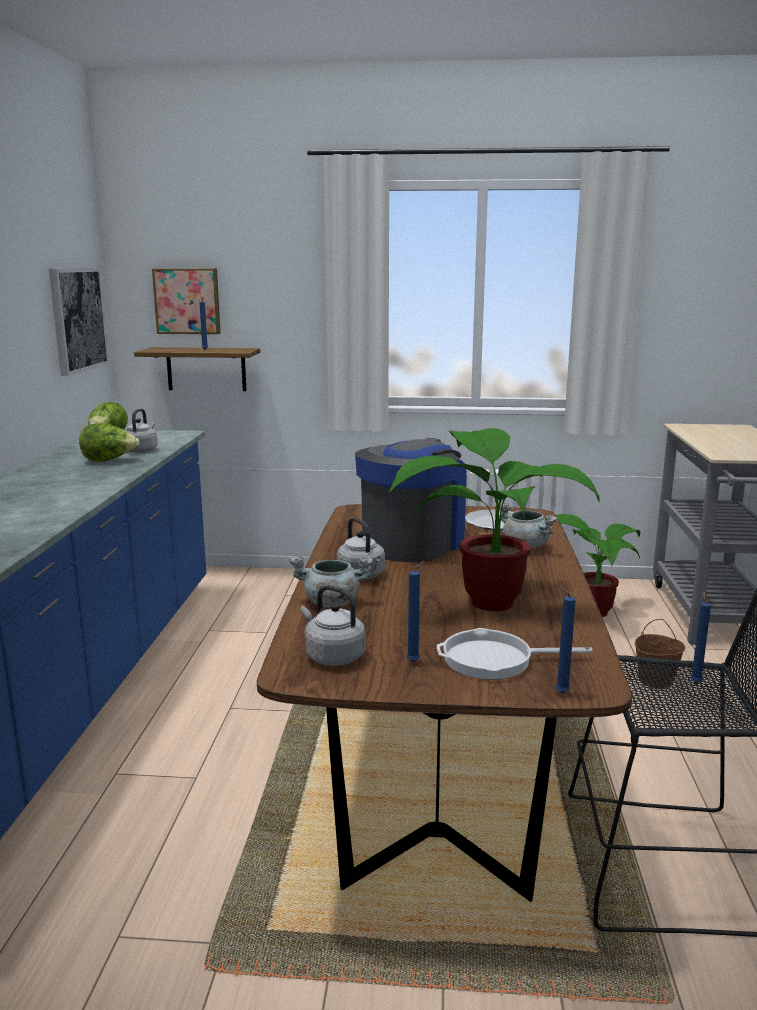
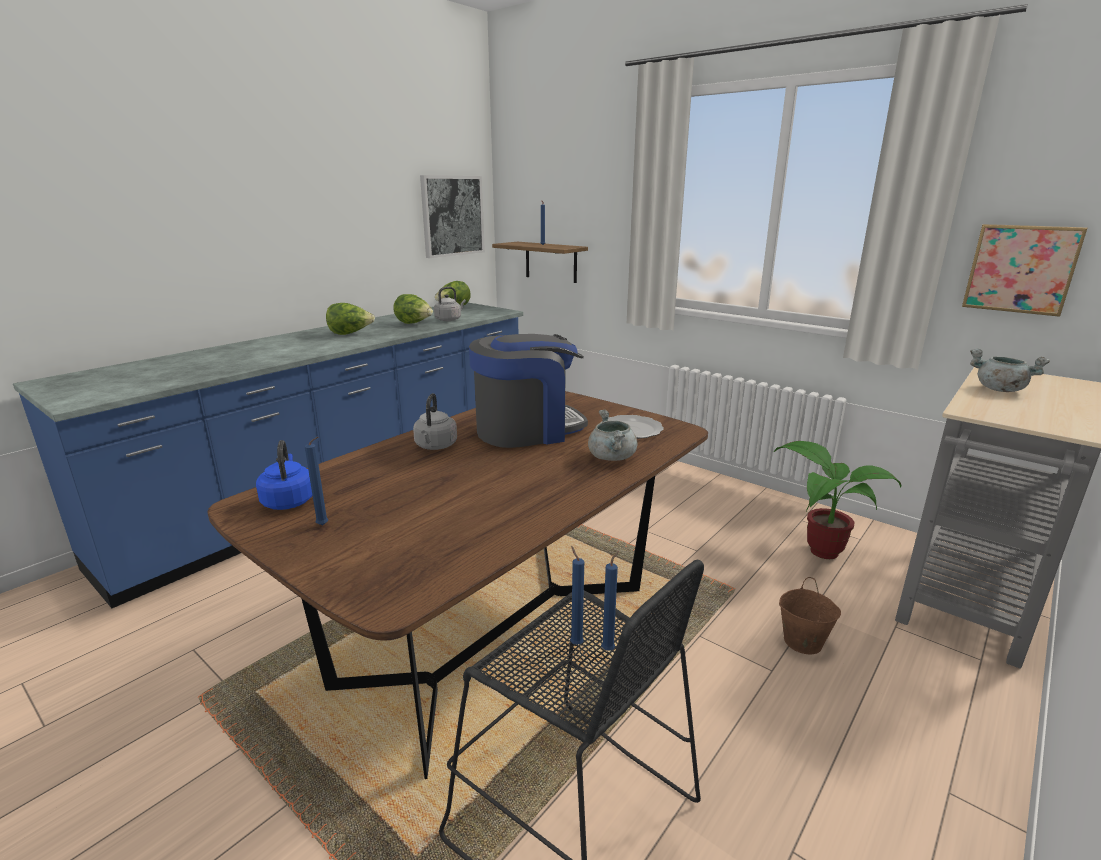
camera: 35 degrees right, 5 degrees up
picture [152,268,221,334] -> picture moved to [962,224,1088,317]
grey cooking pot [289,556,373,607] -> grey cooking pot moved to [970,349,1050,392]
grey kettle [300,585,366,666] -> blue kettle [256,440,312,510]
potted plant [389,428,600,611] -> none
frying pan [437,628,593,680] -> none
blue candle [556,585,576,694] -> blue candle moved to [570,546,584,645]
none -> lettuce [326,303,375,335]

